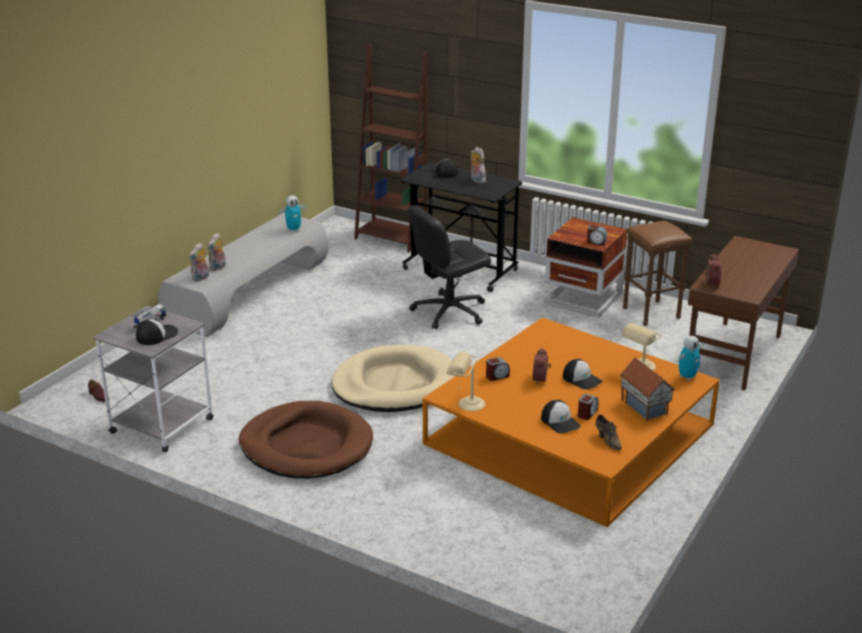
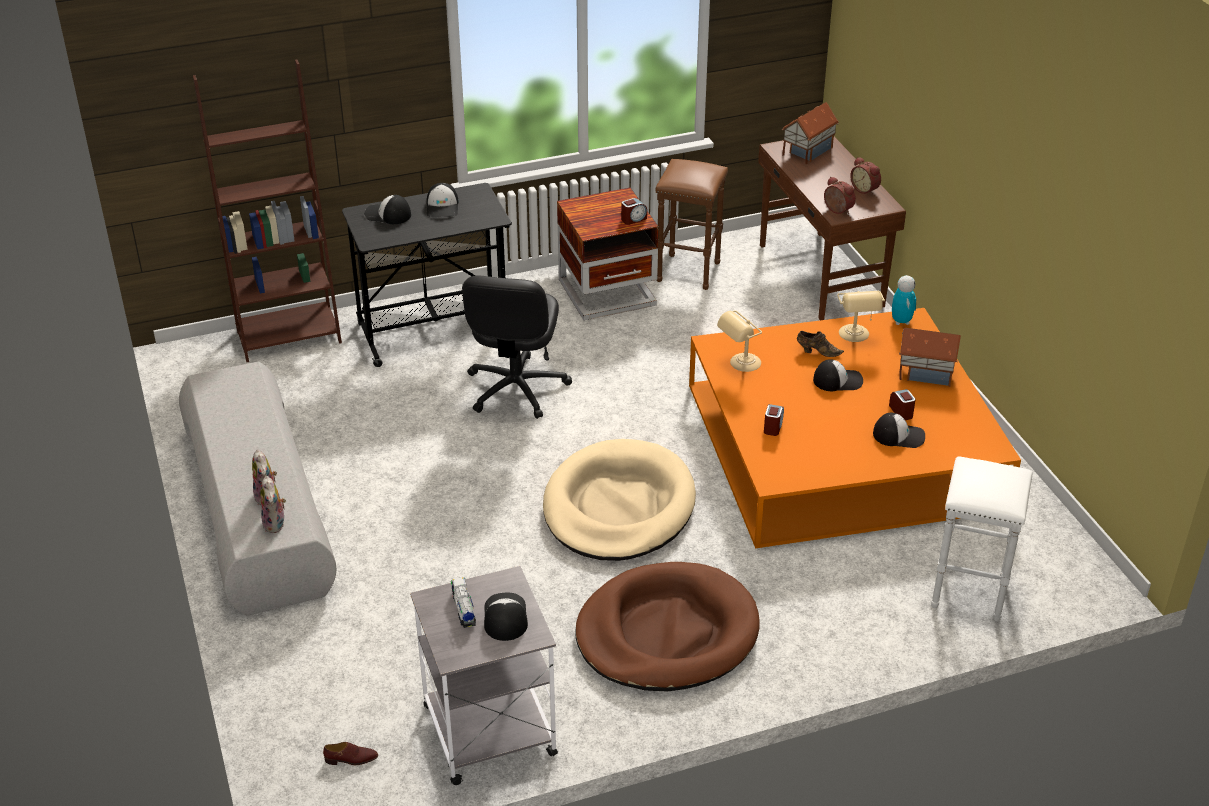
camera: 50 degrees left, 10 degrees up
toy robot [278,195,308,232] -> none
beige table lamp [447,351,485,411] -> beige table lamp moved to [717,311,762,372]
plush toy [471,147,486,183] -> cap [427,183,459,217]
alarm clock [533,348,551,384] -> alarm clock moved to [850,157,881,196]
brown shoe [595,415,622,450] -> brown shoe moved to [797,331,844,357]
none -> toy house [782,102,839,164]
none -> white stool [931,456,1032,622]

